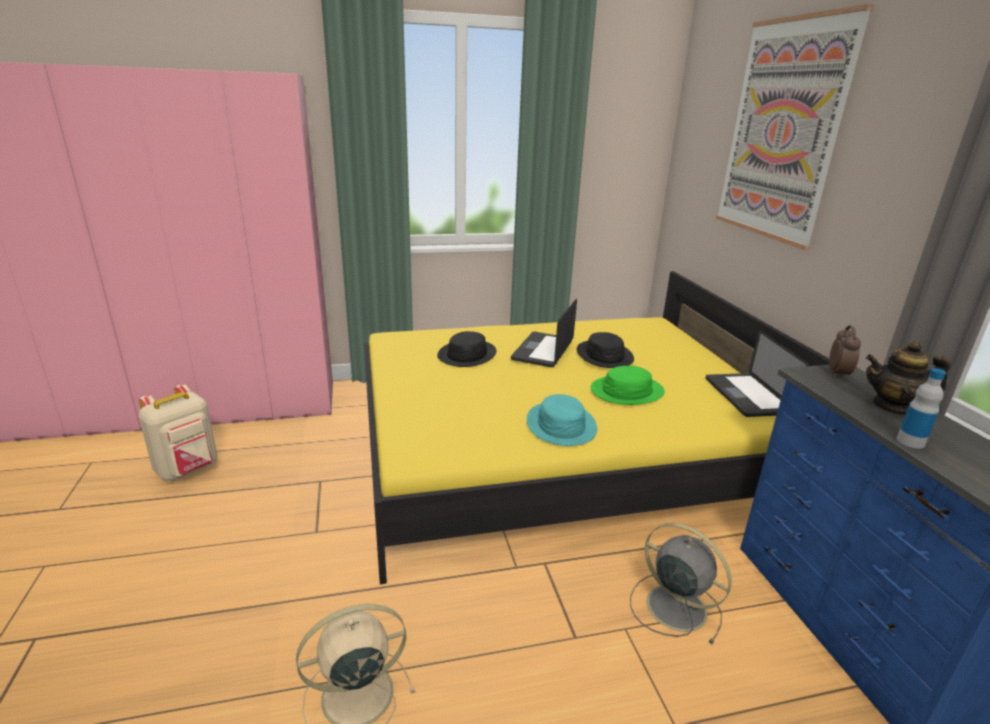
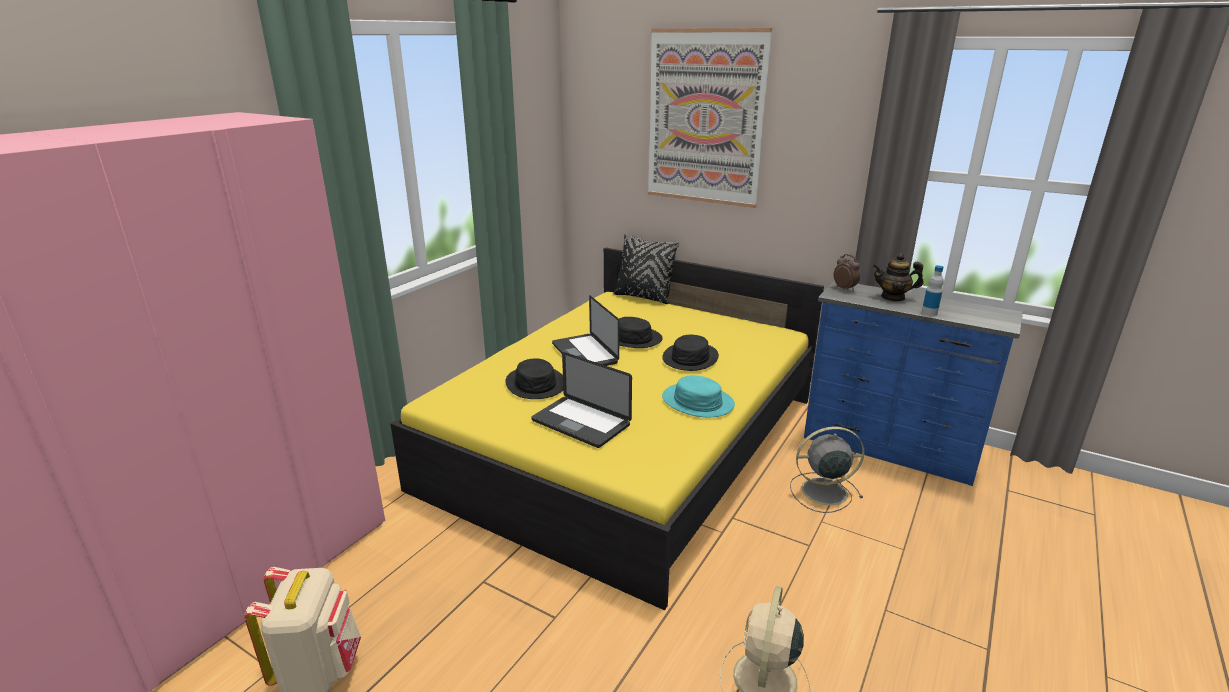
camera: 45 degrees left, 0 degrees up
green hat [591,366,665,405] -> black hat [662,335,719,371]
laptop [706,330,809,417] -> laptop moved to [532,352,632,448]
teapot [866,341,951,416] -> teapot turned 45 degrees clockwise [873,253,923,302]
none -> black pillow [613,234,679,304]

